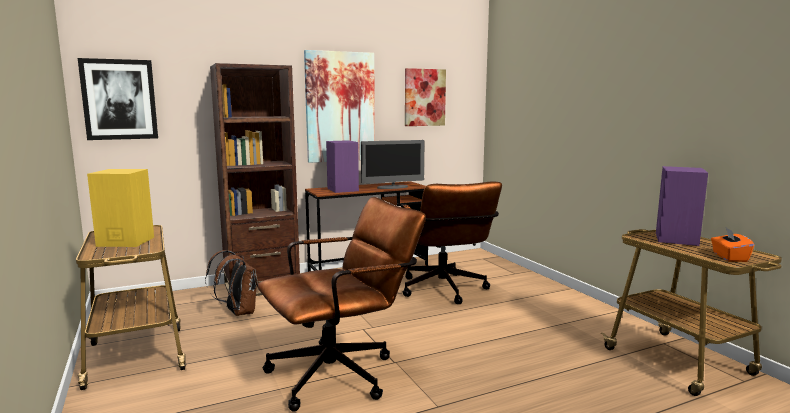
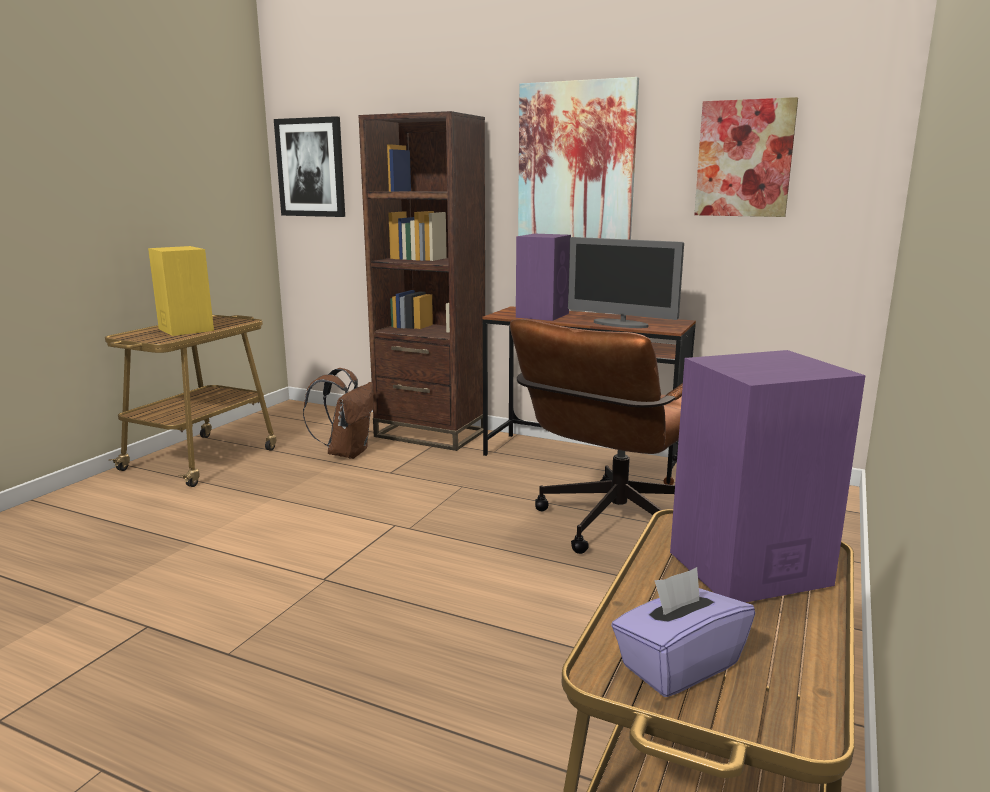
camera: 50 degrees right, 5 degrees up
brown office chair [257,197,426,412] -> none
orange tissue box [711,228,754,262] -> purple tissue box [611,567,755,697]

